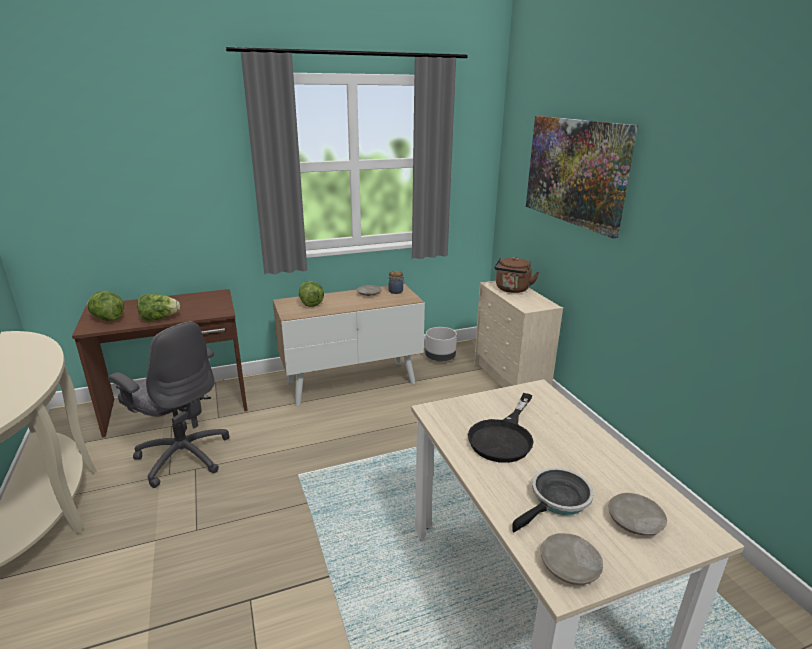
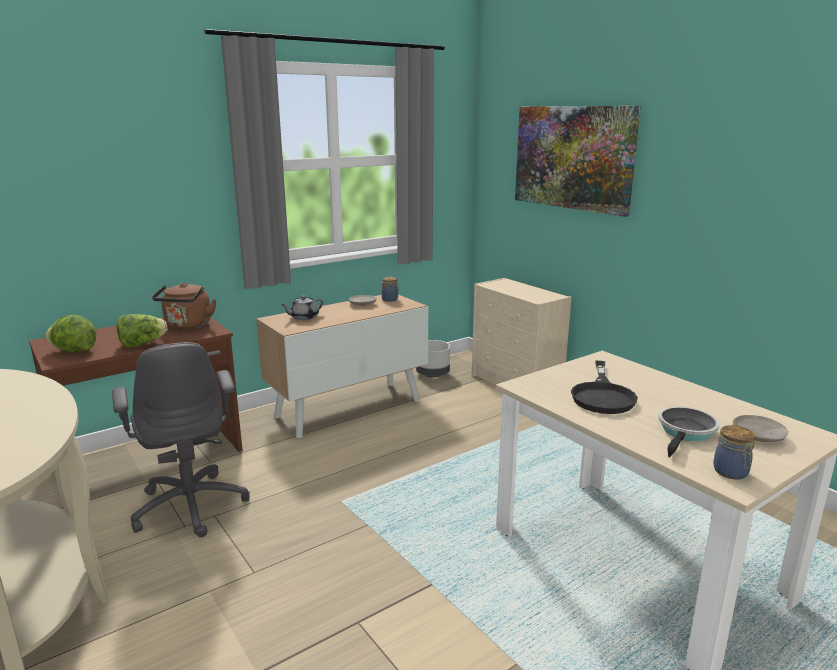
camera: 15 degrees left, 5 degrees down
grey office chair [108,321,230,488] -> grey office chair turned 45 degrees clockwise [112,342,250,538]
lettuce [299,281,324,307] -> grey teapot [281,295,324,320]
brown kettle [494,257,539,293] -> brown kettle moved to [152,283,217,330]
beige plate [540,533,603,585] -> jar [713,425,755,480]

